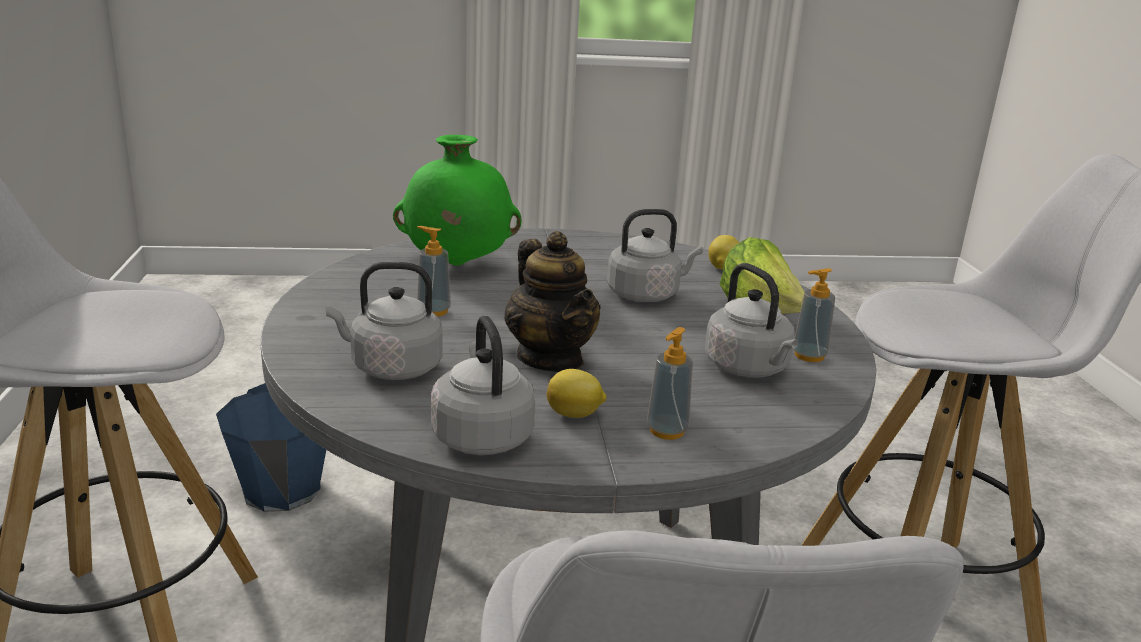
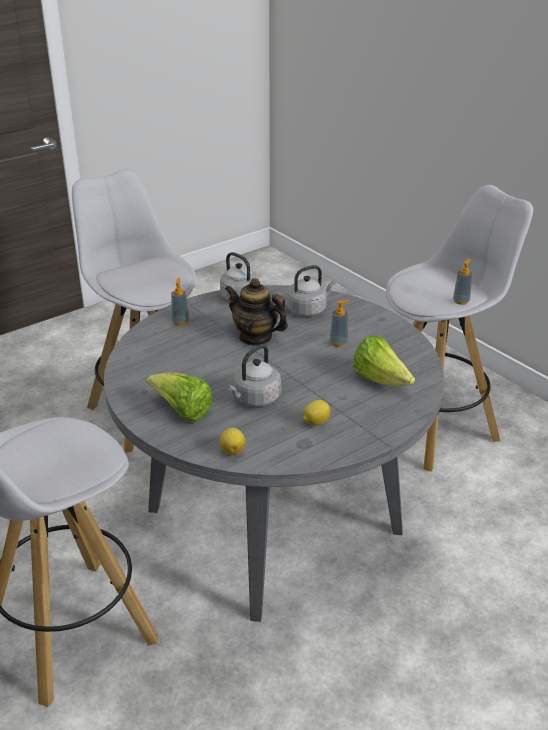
camera: 150 degrees right, 10 degrees up
blue bucket [216,383,326,512] -> none
green vase [393,135,522,265] -> lettuce [353,335,415,386]
lemon [546,369,606,418] -> lemon moved to [303,400,331,426]
grey kettle [705,263,798,377] -> none
soap dispenser [793,268,835,362] -> soap dispenser moved to [453,259,472,305]

